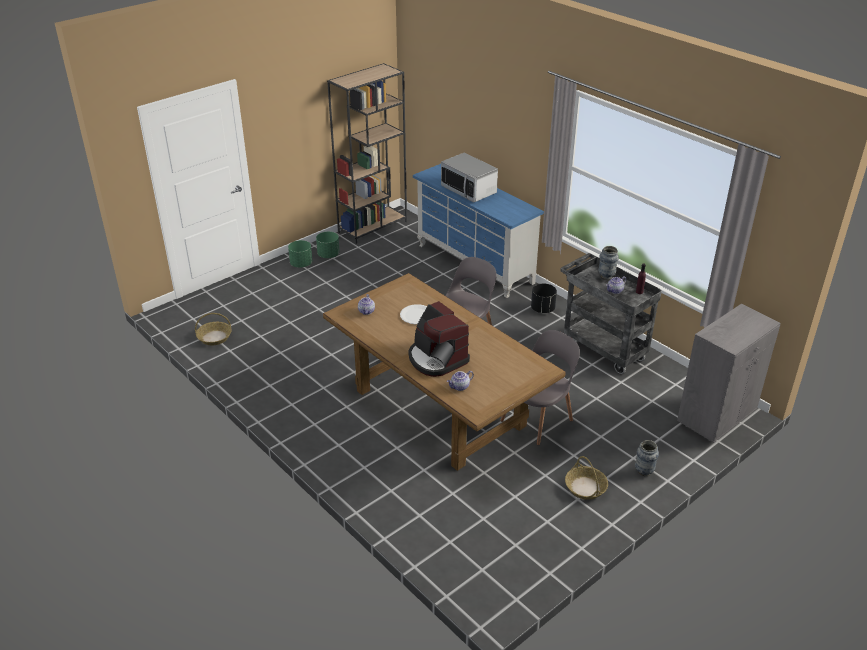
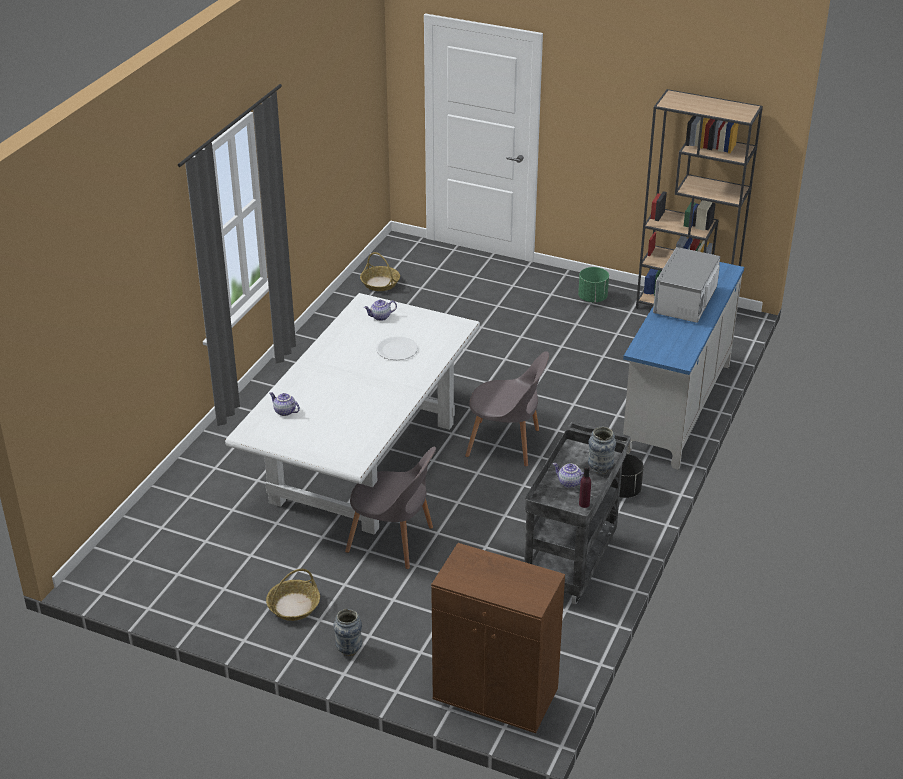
camera: 65 degrees right, 0 degrees up
green planter [288,240,312,268] -> none
brown dining table [323,273,566,471] -> white dining table [225,293,480,535]
coffee machine [408,301,470,377] -> none
grey cabinet [677,304,781,443] -> brown cabinet [431,543,565,733]

